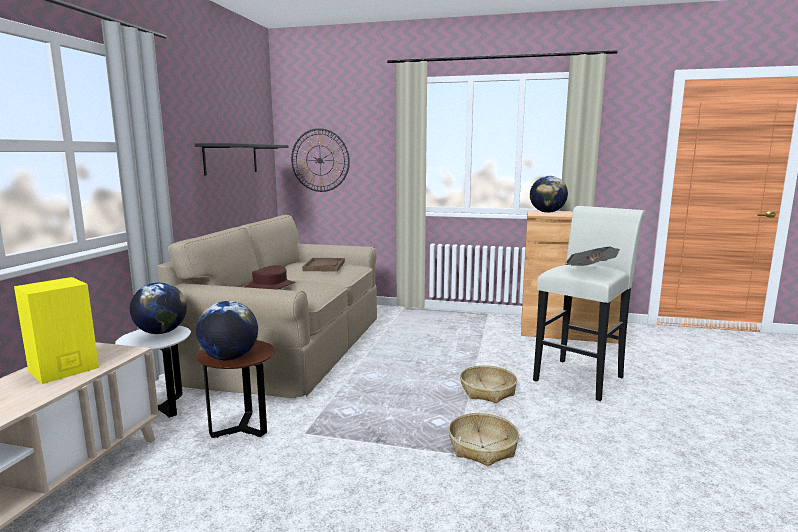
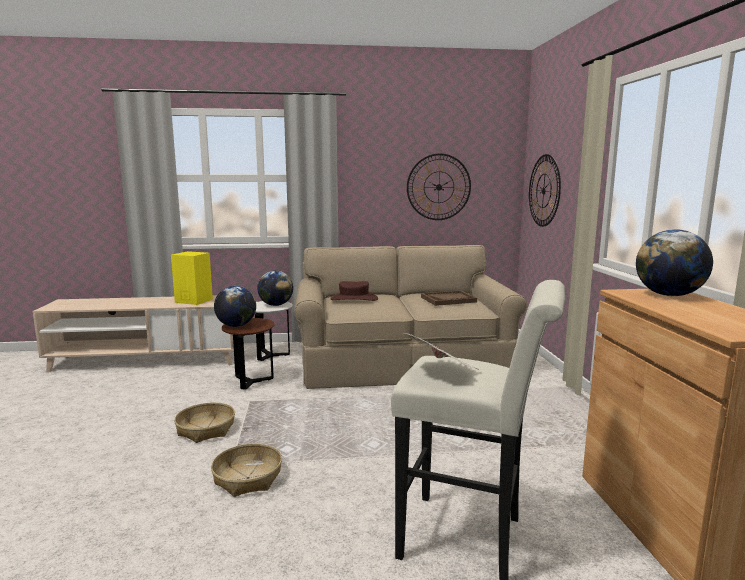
camera: 70 degrees right, 0 degrees up
black shelf [195,143,288,176] -> wall clock [407,153,471,220]
basket [460,365,517,403] -> basket moved to [174,403,235,443]

